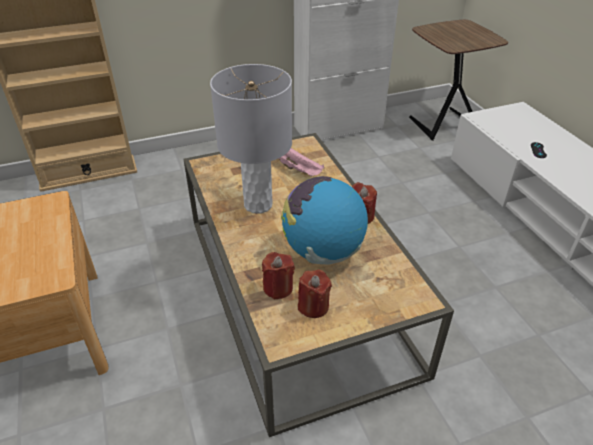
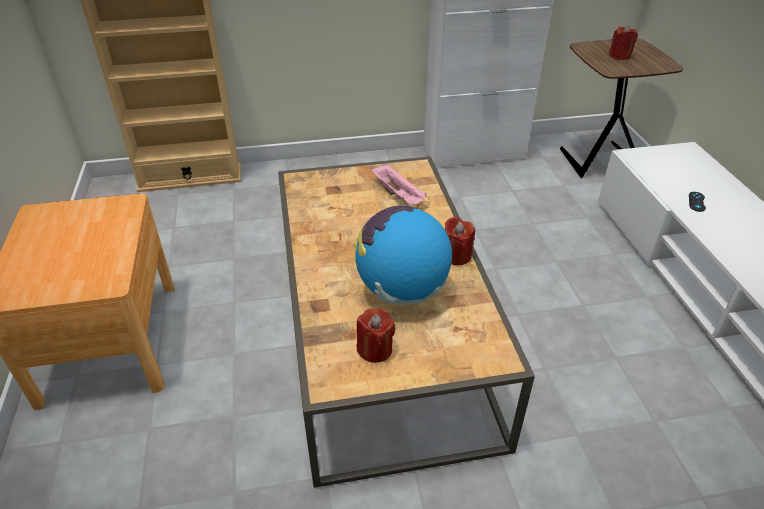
camera: 10 degrees right, 0 degrees up
grey table lamp [210,64,292,214] -> none
red candle [262,252,295,299] -> red candle moved to [609,25,638,60]

